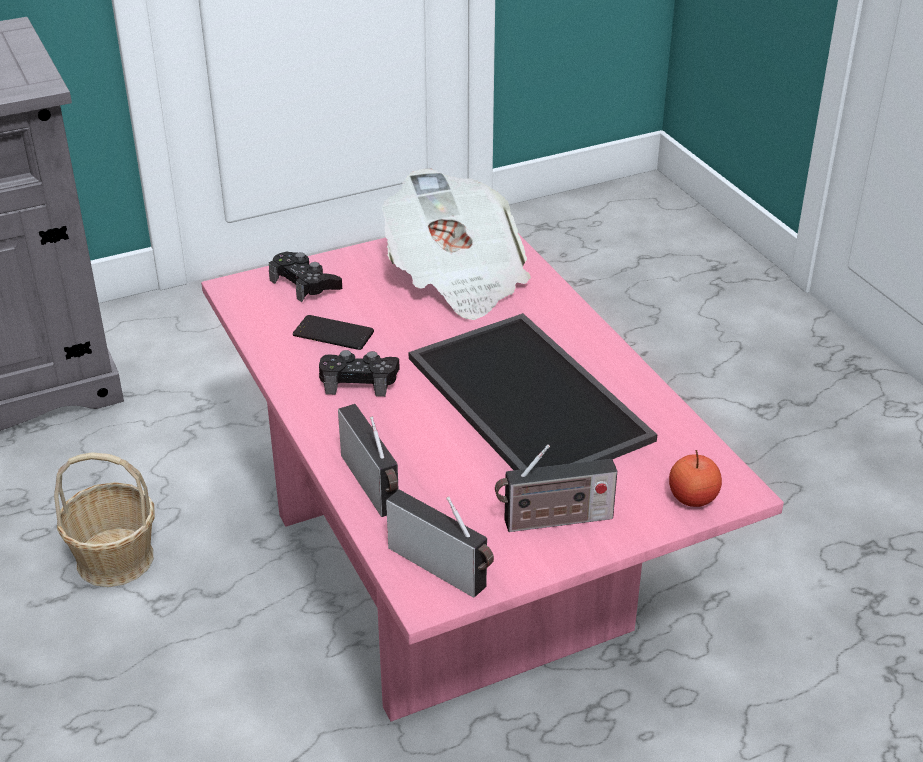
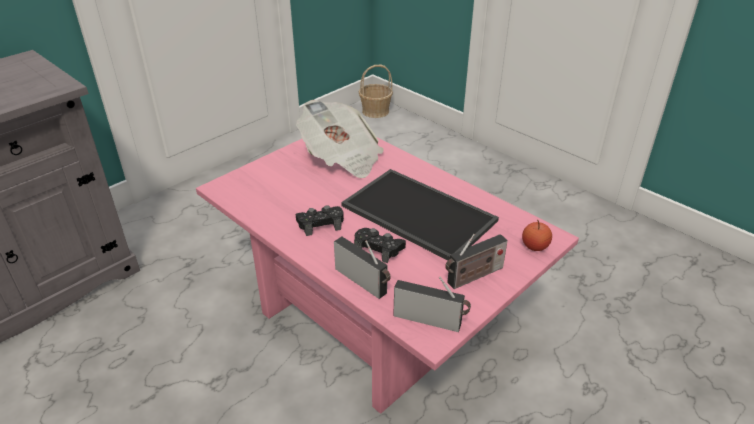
camera: 20 degrees left, 0 degrees up
basket [54,452,155,587] -> basket moved to [359,65,393,118]
black game controller [269,251,342,302] -> black game controller moved to [354,228,406,263]
phone [293,315,374,350] -> none

